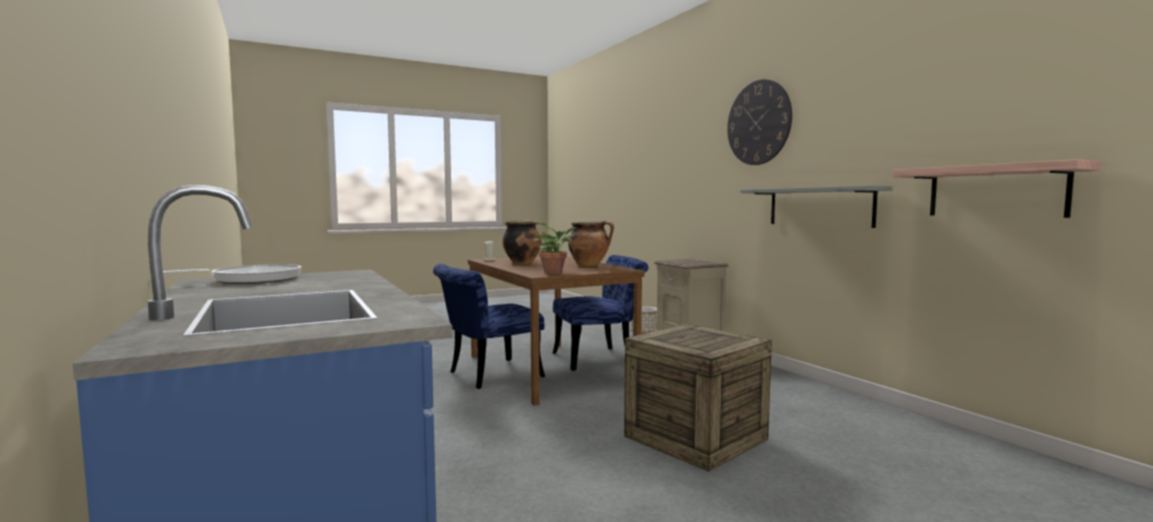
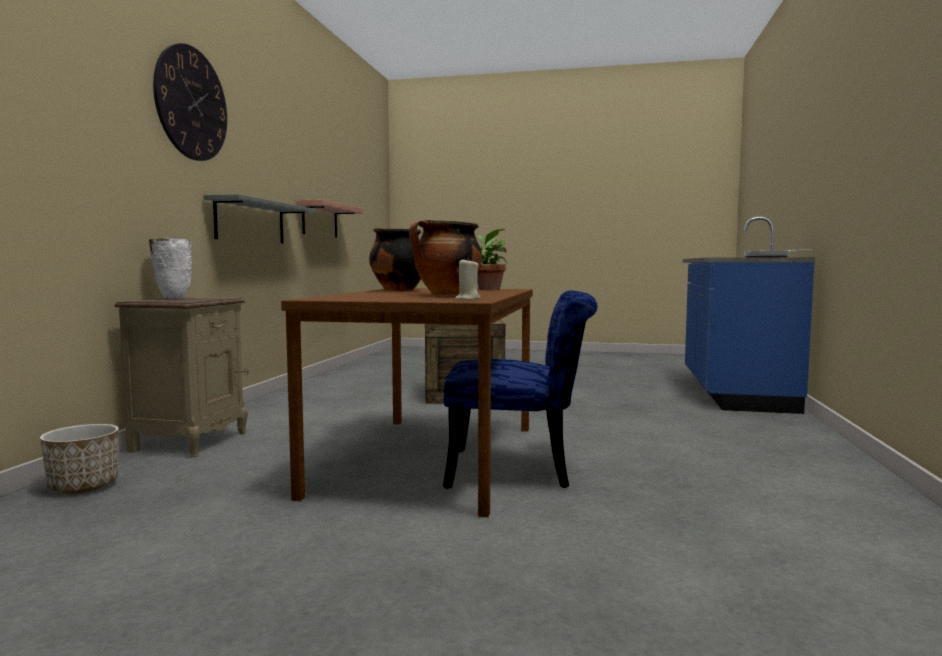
camera: 140 degrees left, 0 degrees up
blue chair [553,255,648,371] -> none
none -> white vase [149,238,192,299]

